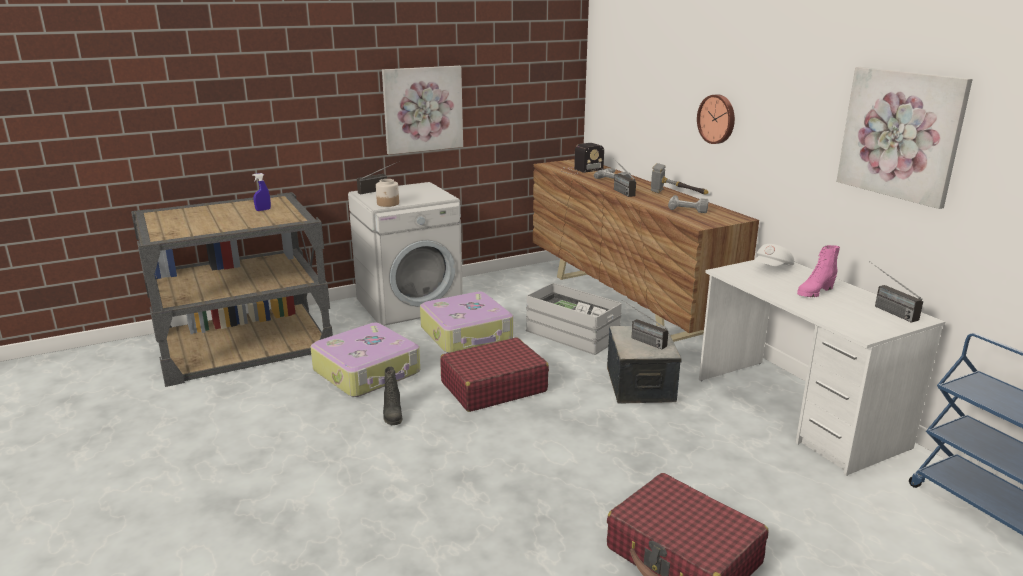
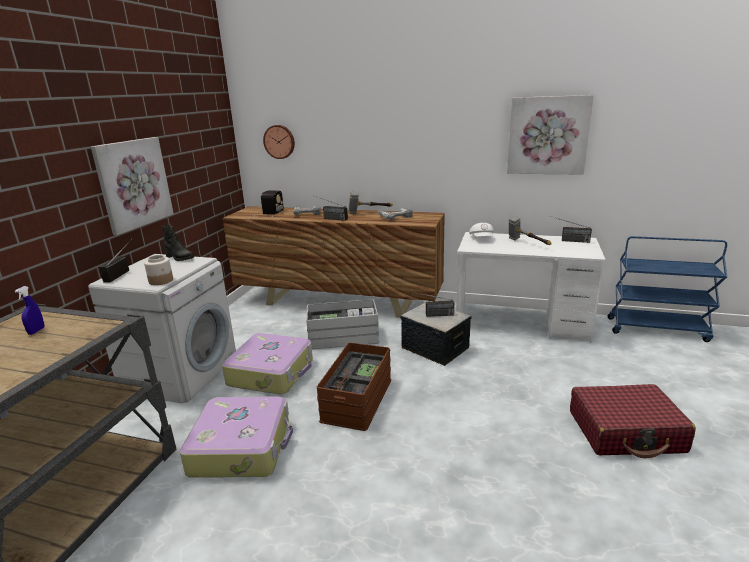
camera: 45 degrees left, 0 degrees up
black boot [383,367,403,425] -> black boot moved to [162,225,194,261]
red suitcase [440,337,549,412] -> brown storage box [317,343,391,431]
wall clock [697,94,735,144] -> wall clock moved to [263,125,295,159]
pink boot [797,245,840,297] -> hammer [509,216,552,245]

